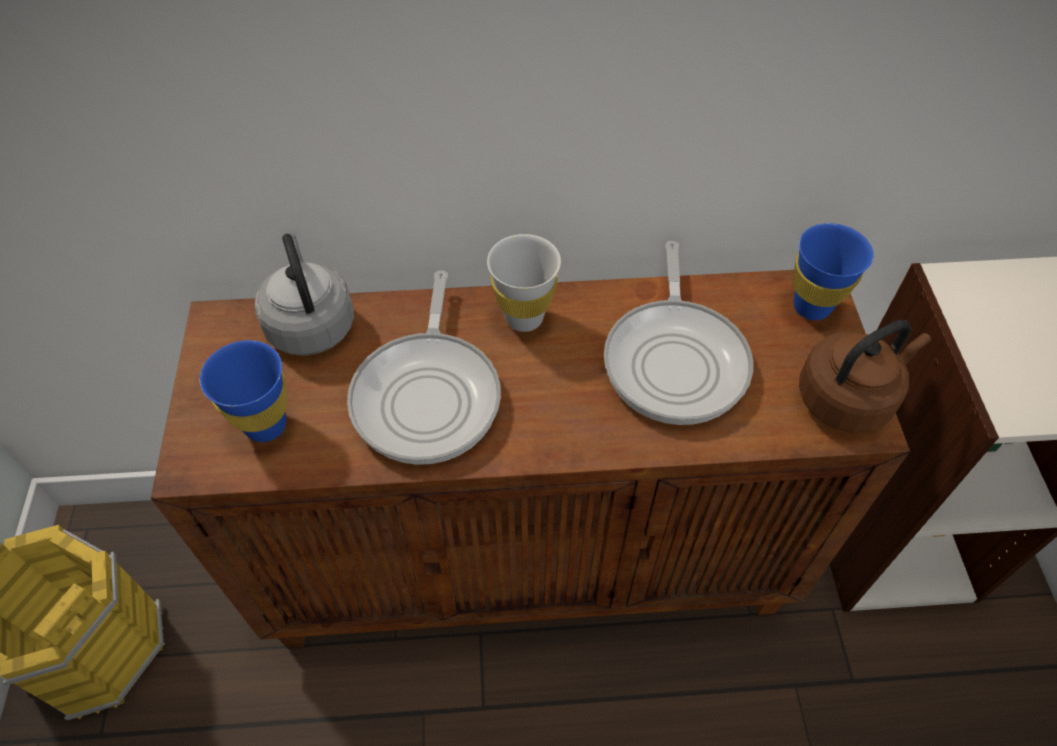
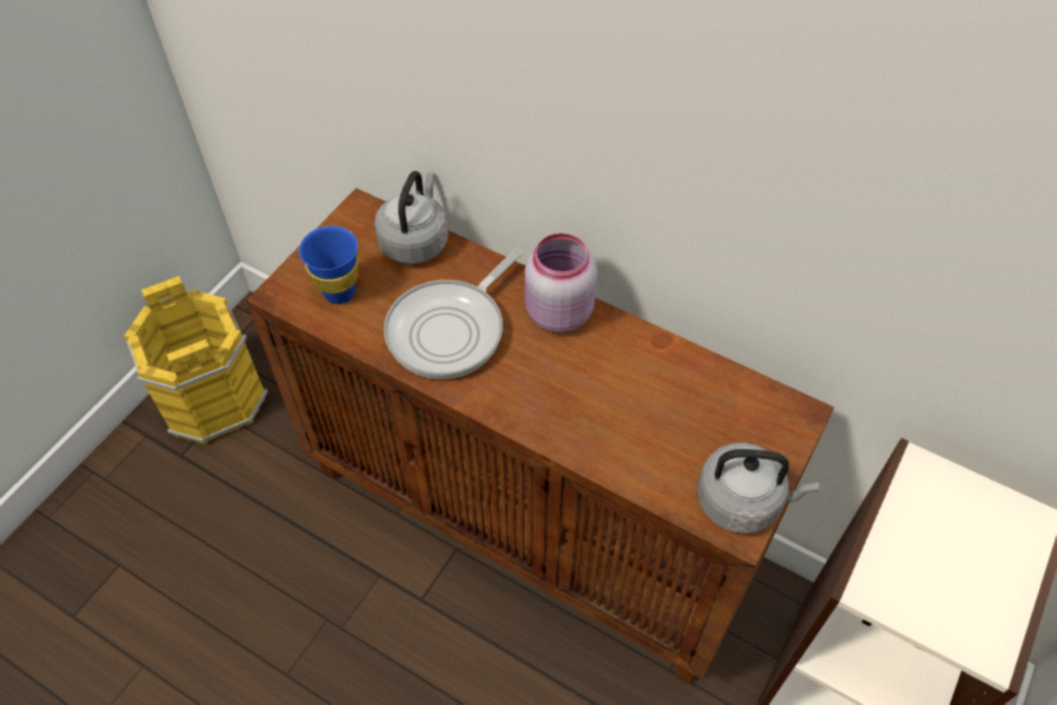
camera: 35 degrees right, 0 degrees up
white cup [487,234,561,332] -> pink jar [525,233,597,333]
frying pan [604,241,753,425] -> none
blue cup [793,223,874,320] -> none
brown kettle [799,320,931,432] -> grey kettle [697,443,819,533]

